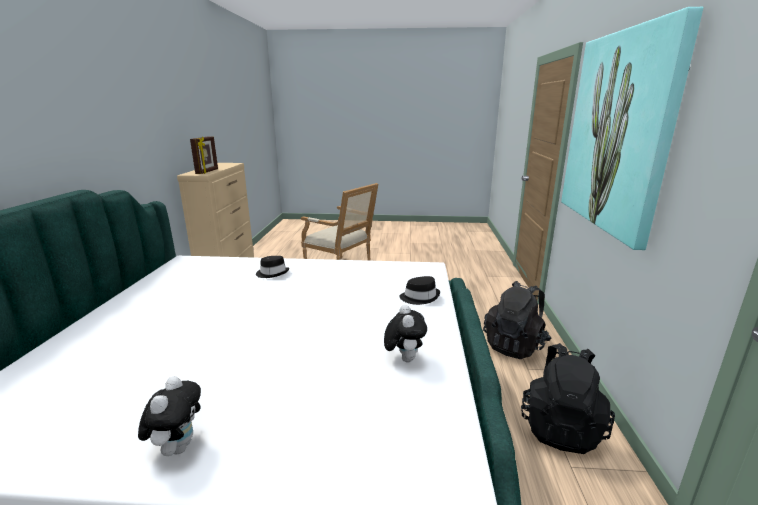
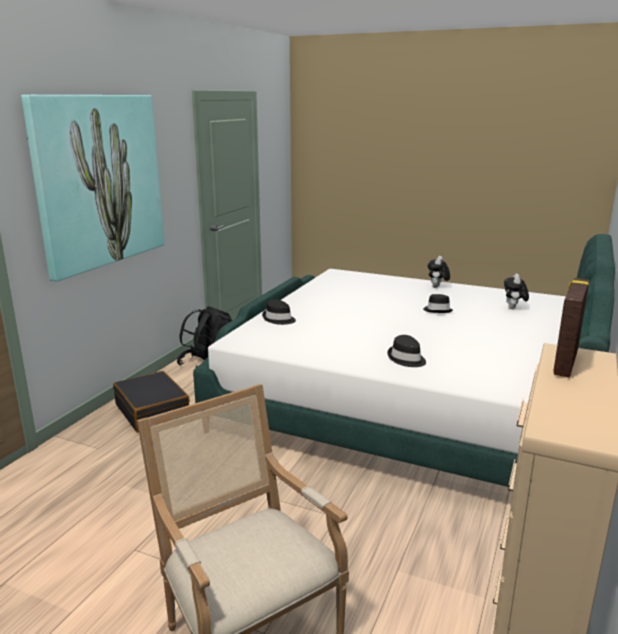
camera: 160 degrees left, 0 degrees up
plush toy [384,305,427,362] -> plush toy moved to [504,274,529,309]
black backpack [483,281,552,359] -> black suitcase [113,371,190,432]
none -> black hat [423,294,453,313]

